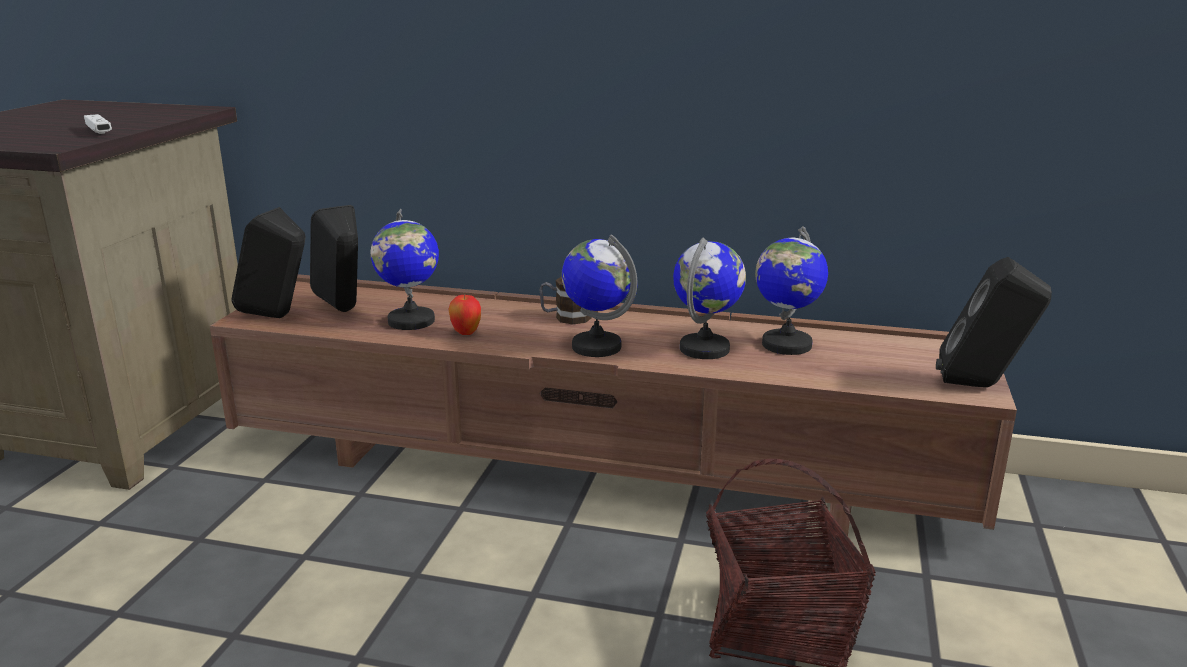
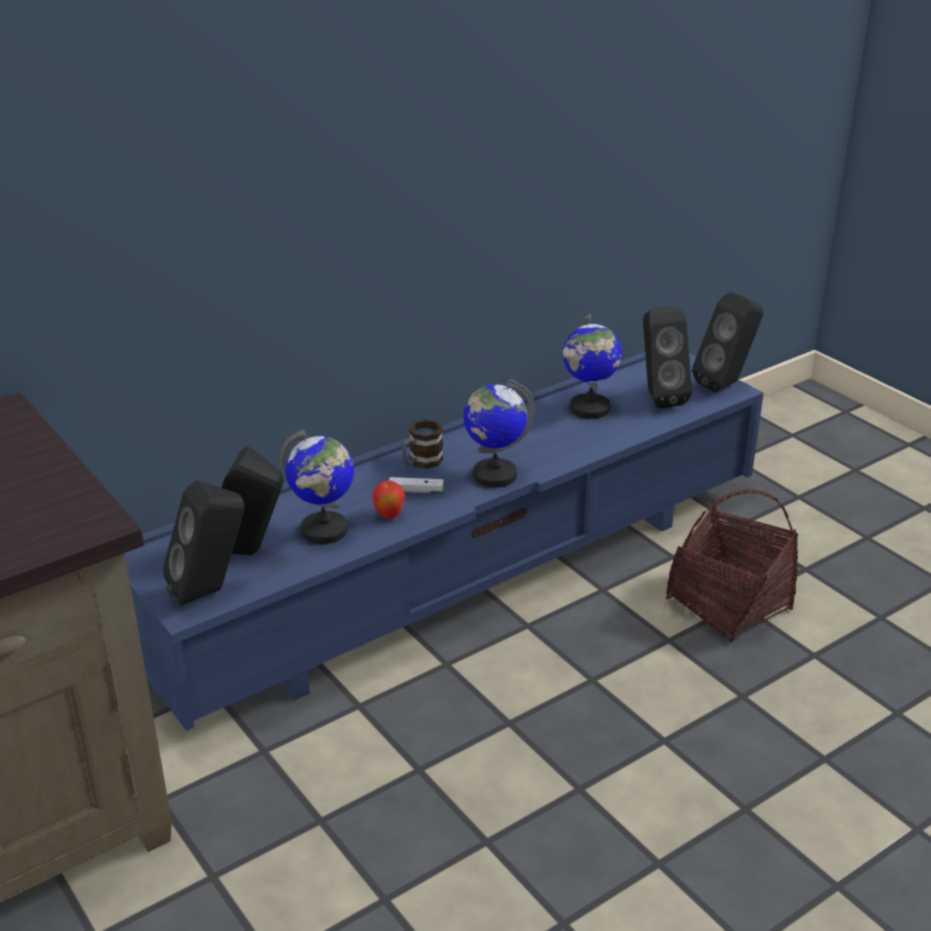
camera: 50 degrees left, 10 degrees up
white game controller [84,114,112,134] -> white game controller moved to [389,477,444,493]
brown tv stand [210,274,1017,536] -> blue tv stand [125,352,764,731]
globe [673,238,746,359] -> none
none -> black speaker [643,306,692,409]

